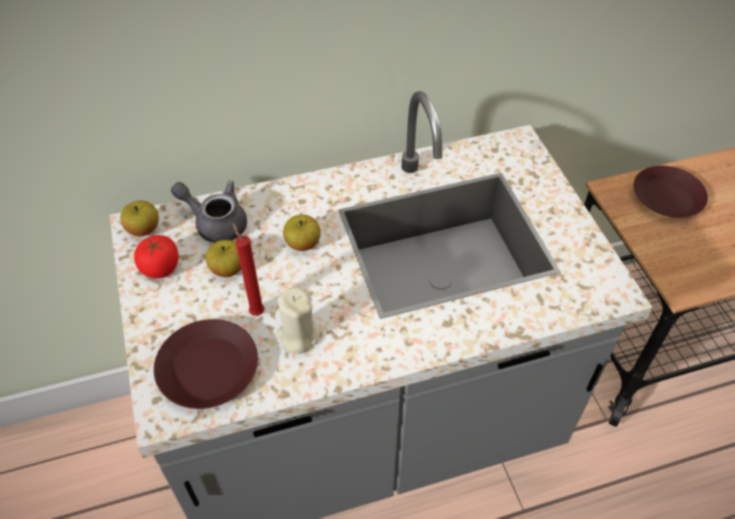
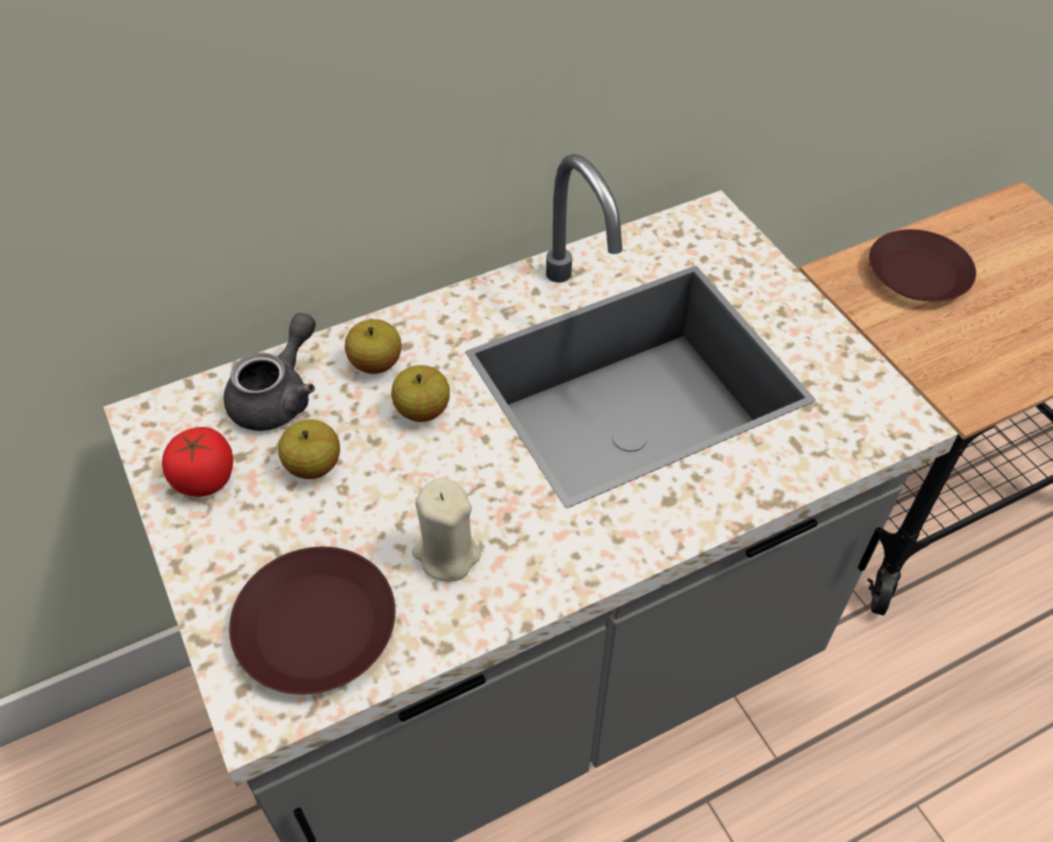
camera: 10 degrees left, 0 degrees up
apple [120,201,159,236] -> apple moved to [345,319,401,374]
grey teapot [171,181,247,243] -> grey teapot turned 105 degrees clockwise [224,313,316,431]
red candle [232,223,264,316] -> none

